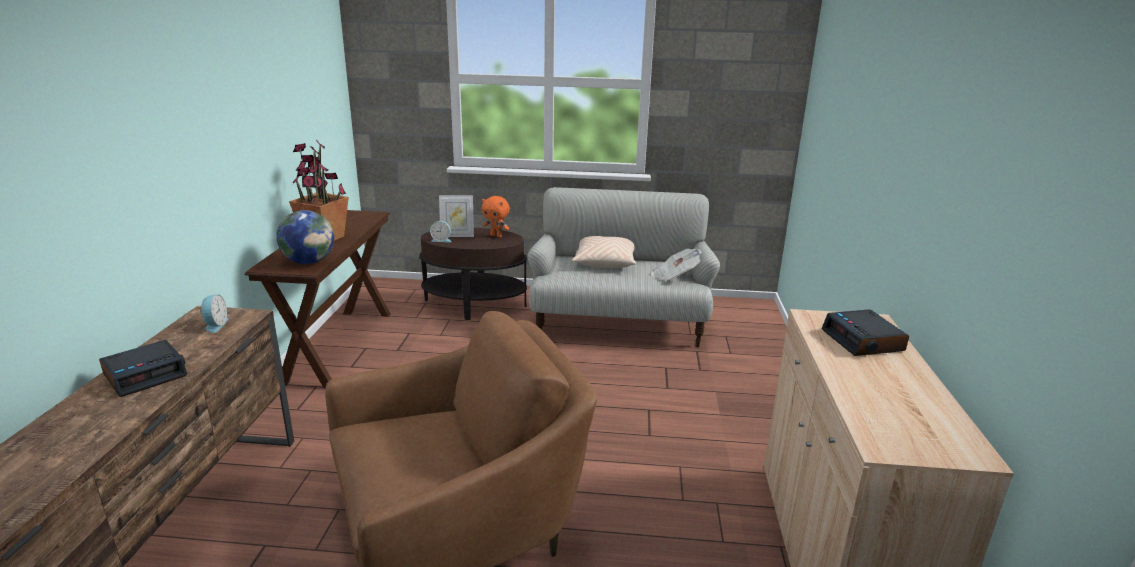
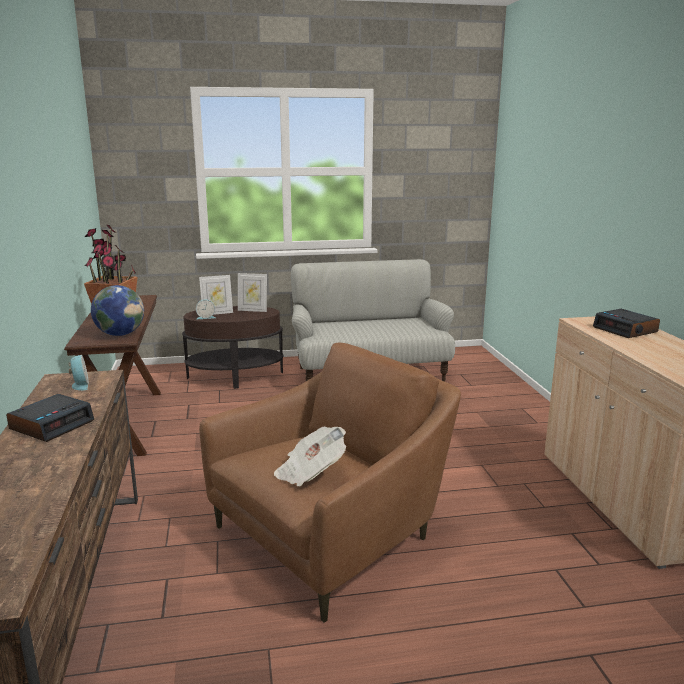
camera: 15 degrees left, 5 degrees down
orange plush toy [482,196,510,237] -> picture frame [238,273,267,312]
beige pillow [572,236,636,268] -> none
newspaper [651,249,702,281] -> newspaper moved to [274,426,346,487]

